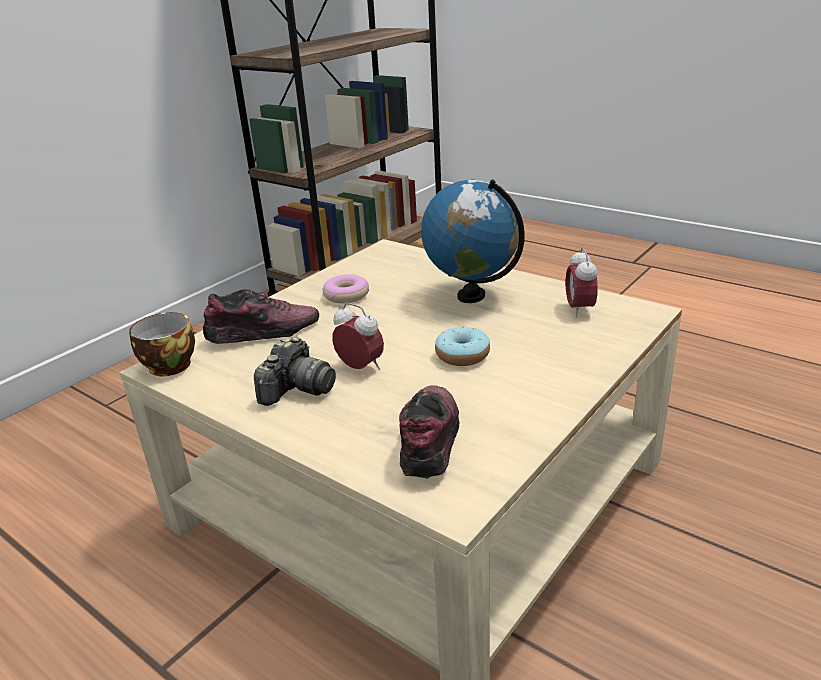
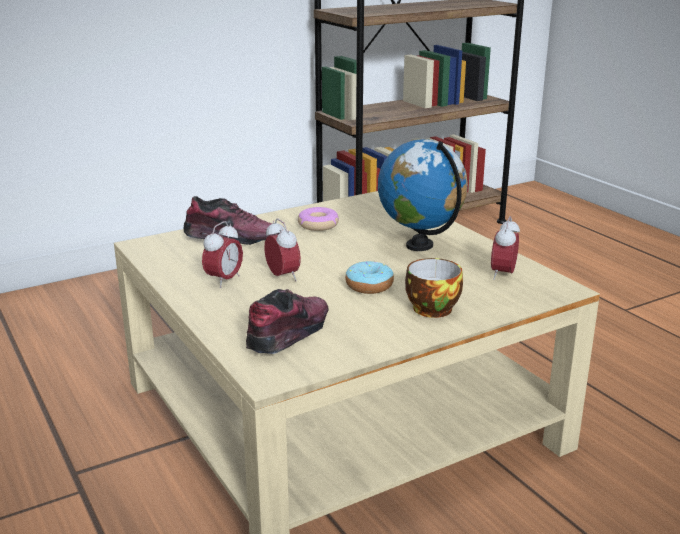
camera: 20 degrees right, 5 degrees down
cup [129,312,195,376] -> cup moved to [405,258,463,318]
camera [254,337,336,406] -> alarm clock [202,221,243,288]

